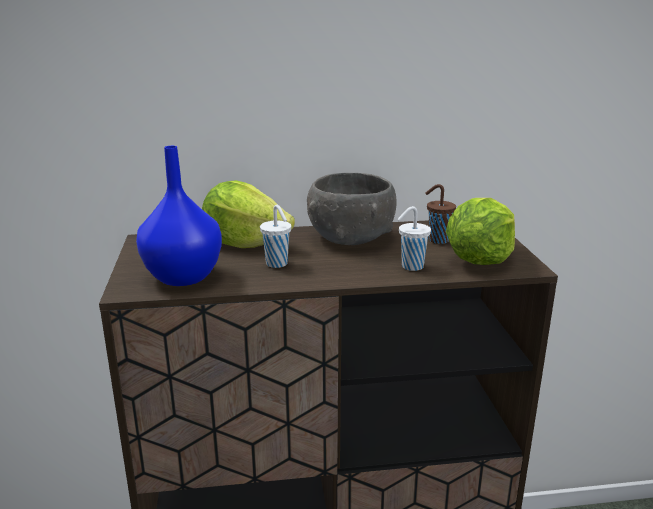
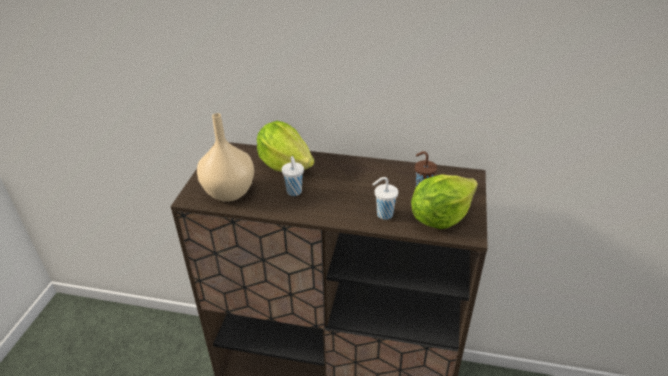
camera: 20 degrees right, 15 degrees up
blue vase [136,146,222,286] -> beige vase [197,113,254,202]
grey bowl [307,173,397,245] -> none

